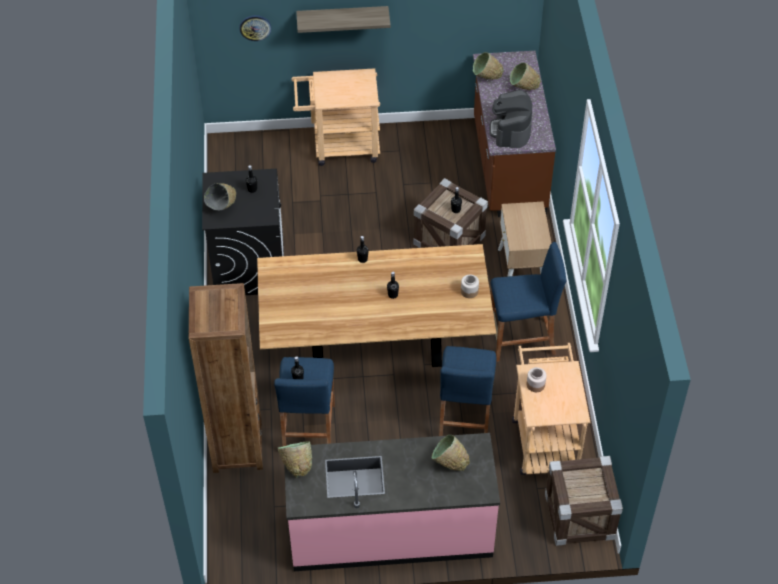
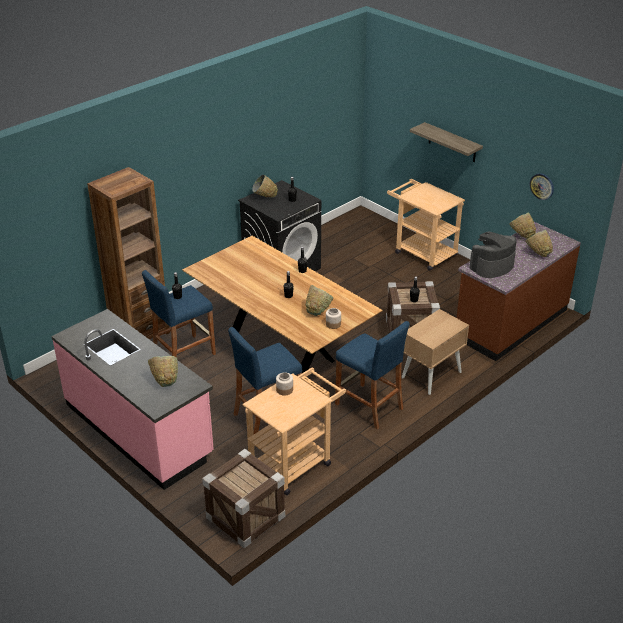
camera: 50 degrees right, 15 degrees down
wall clock [240,15,271,41] -> wall clock moved to [530,173,554,200]
green bowl [278,441,312,478] -> green bowl moved to [305,285,333,316]

